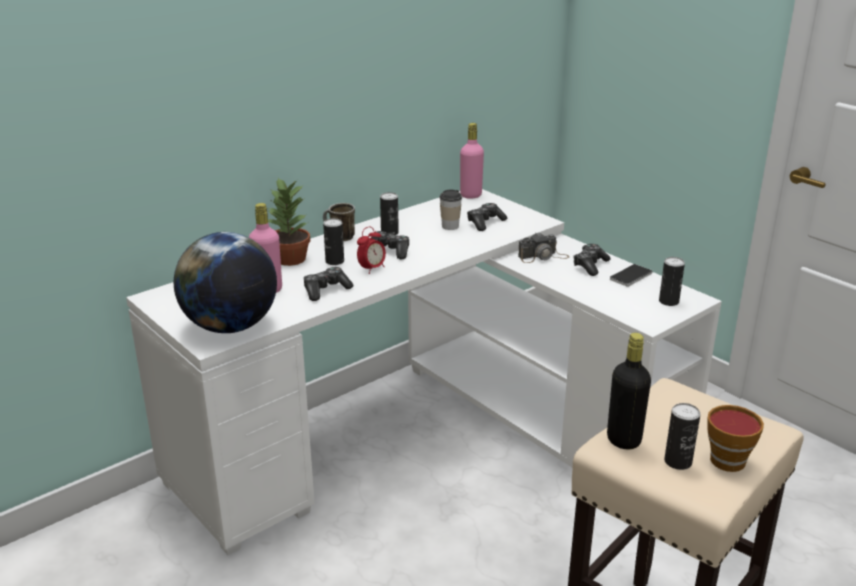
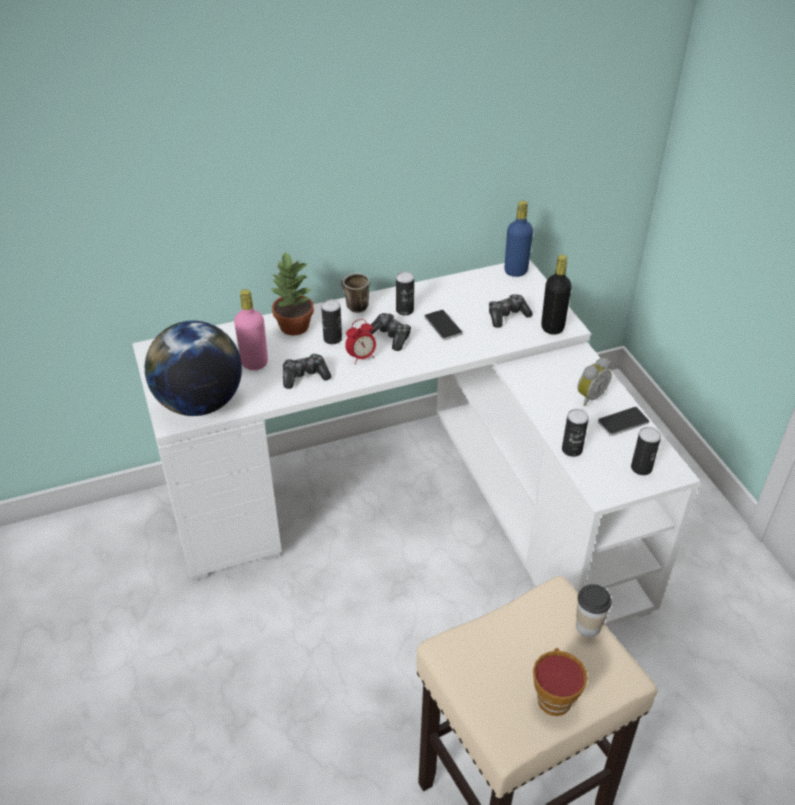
camera: 20 degrees right, 15 degrees up
cup [439,190,462,230] -> cup moved to [576,584,612,637]
pink bottle [460,123,484,199] -> blue bottle [504,201,533,277]
camera [518,233,569,263] -> none
game controller [573,244,611,276] -> alarm clock [577,358,612,406]
black bottle [607,333,651,449] -> black bottle moved to [541,255,572,335]
can [664,403,700,470] -> can moved to [562,409,589,457]
none -> phone [424,310,462,341]

